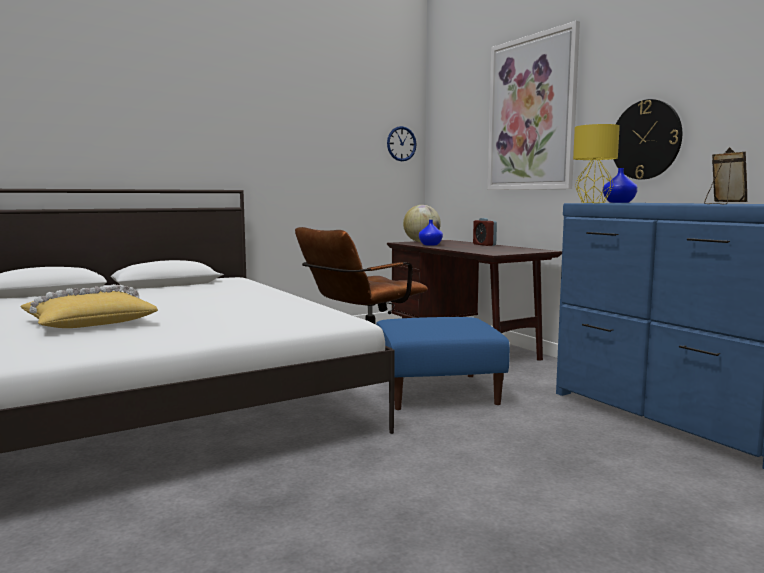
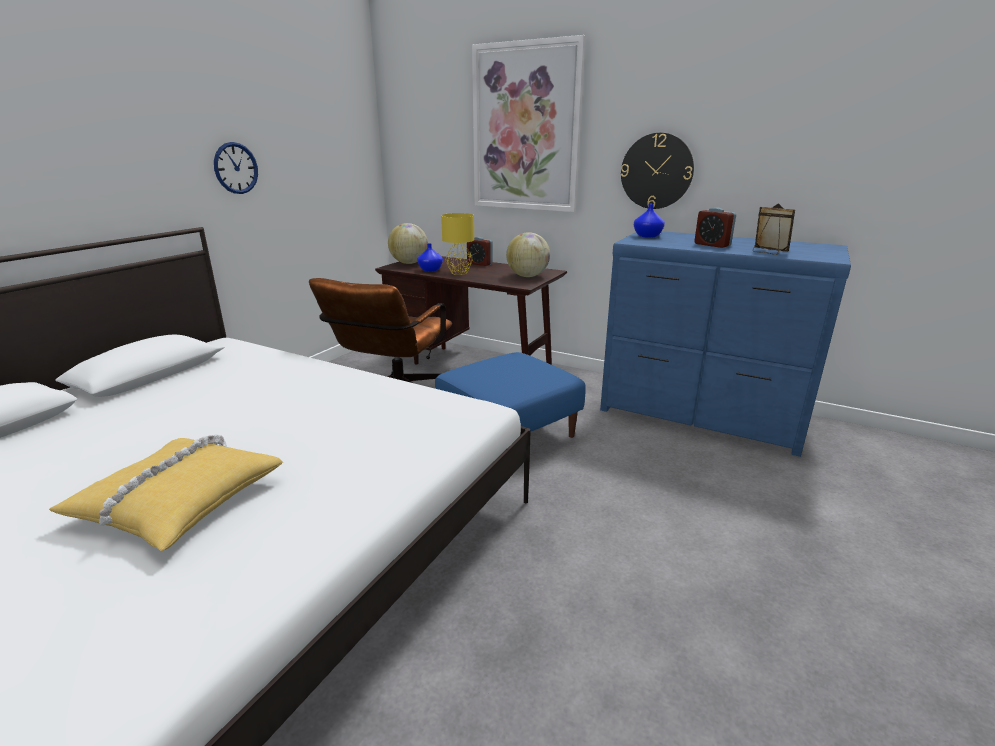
camera: 30 degrees left, 15 degrees up
wall clock [387,126,417,162] -> wall clock moved to [214,142,258,194]
yellow table lamp [573,124,620,203] -> yellow table lamp moved to [441,213,474,275]
none -> globe [506,232,550,277]
none -> alarm clock [694,208,736,248]

